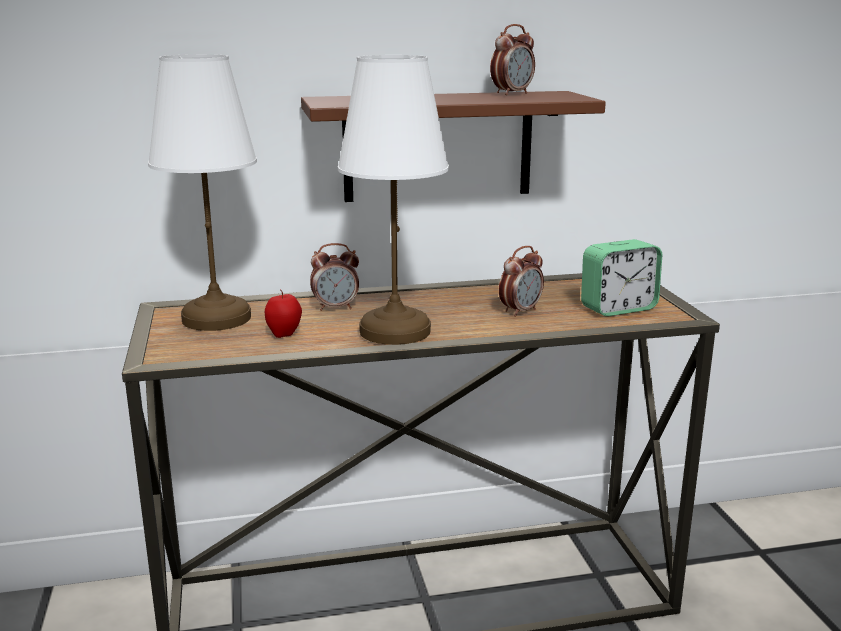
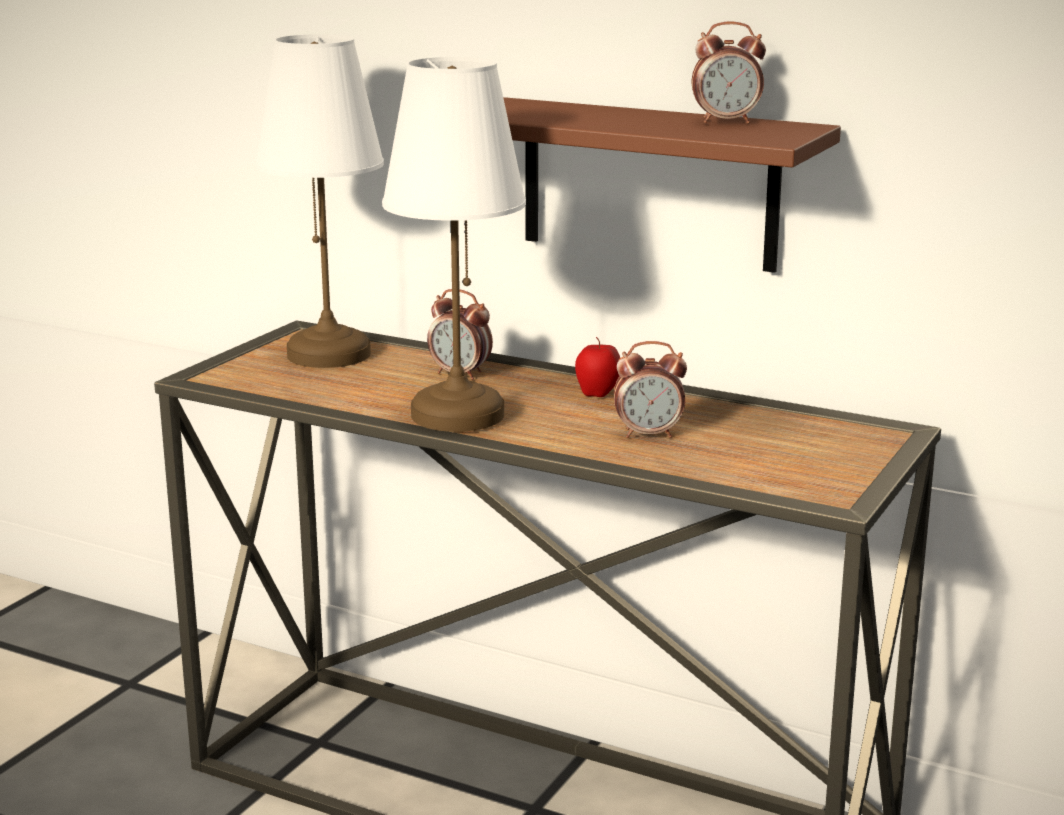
camera: 40 degrees right, 0 degrees up
apple [265,290,302,338] -> apple moved to [575,337,620,397]
alarm clock [581,239,662,316] -> none

